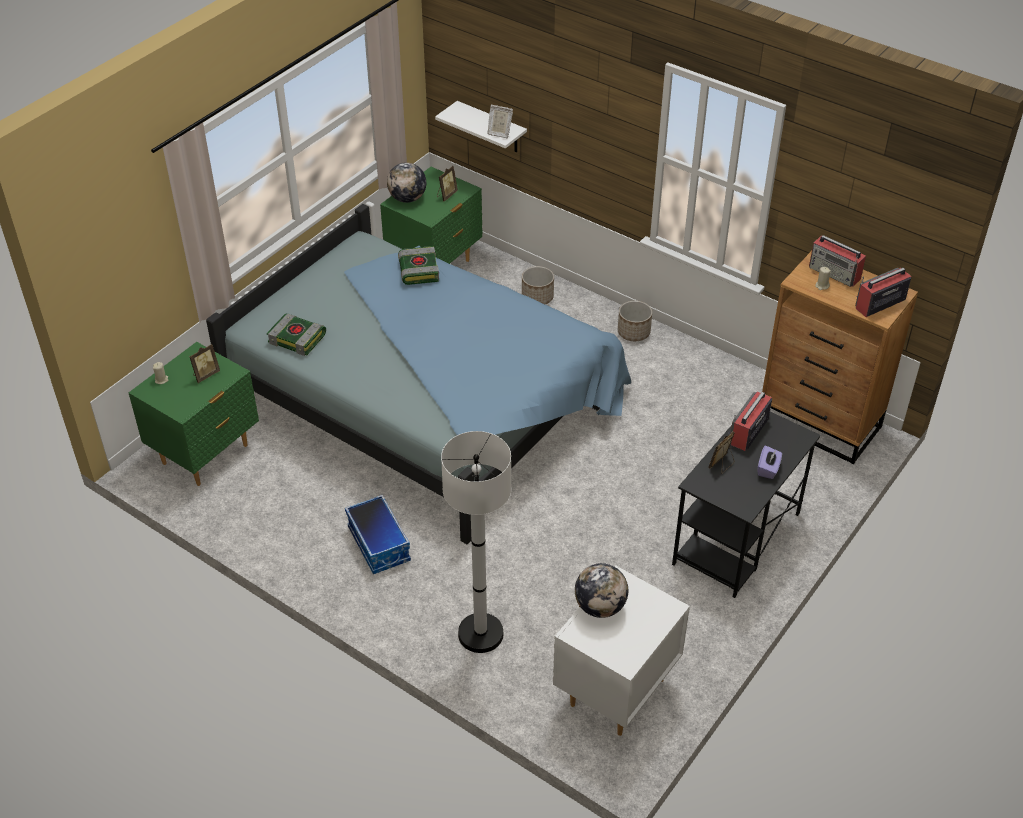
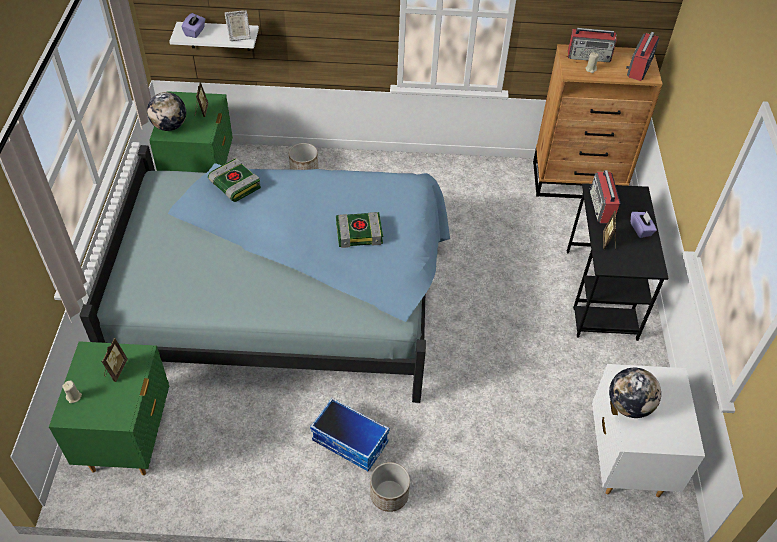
camera: 35 degrees left, 5 degrees up
book [267,314,326,356] -> book moved to [336,212,383,248]
white floor lamp [441,431,511,653] -> none
planter [618,301,652,341] -> planter moved to [370,462,410,512]
none -> purple tissue box [182,13,205,38]

